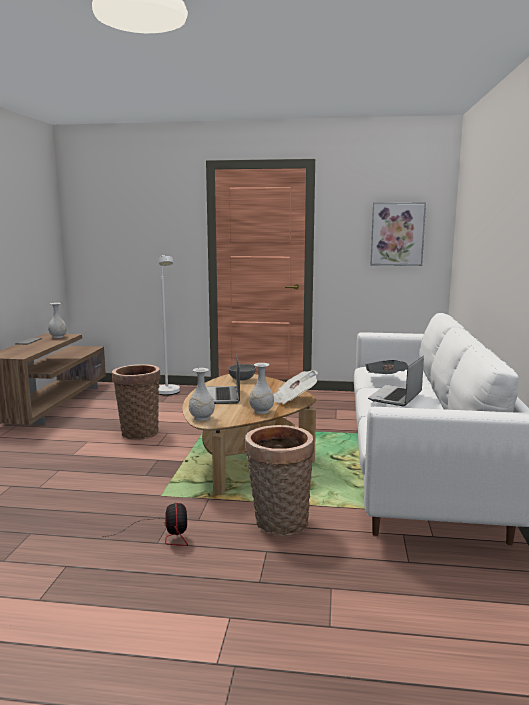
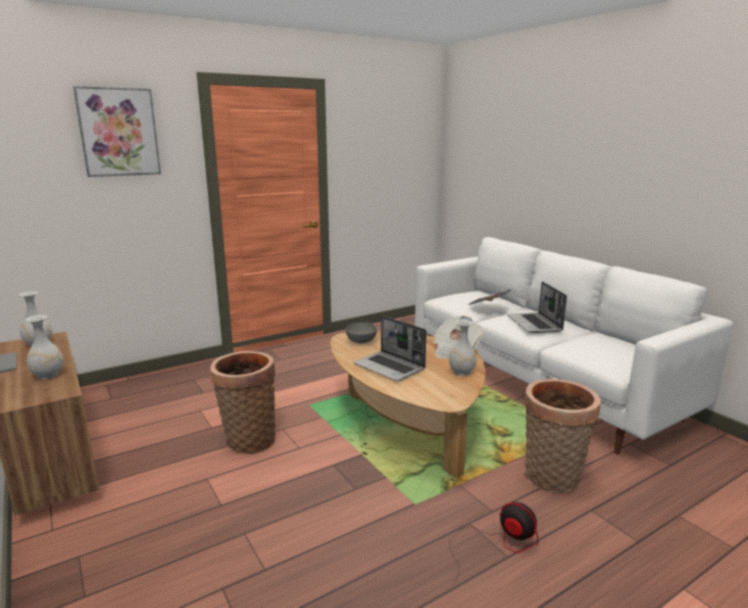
camera: 40 degrees left, 5 degrees up
white floor lamp [159,255,180,395] -> none
white vase [189,368,215,421] -> white vase moved to [25,315,63,379]
picture [370,202,426,266] -> picture moved to [73,86,161,177]

